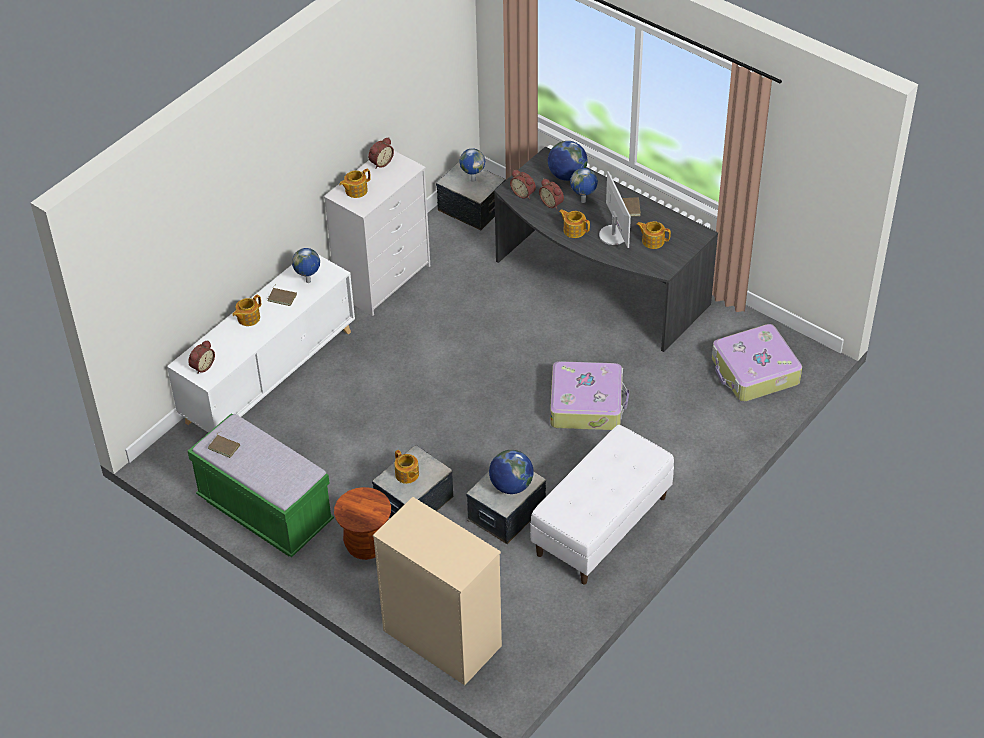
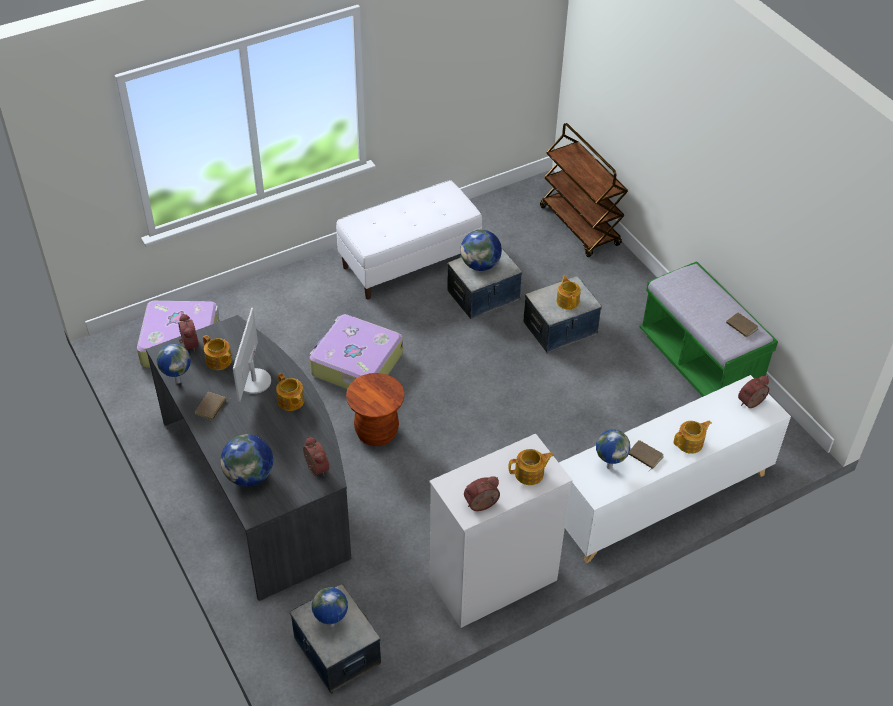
camera: 160 degrees left, 0 degrees up
brown stool [334,487,391,560] -> brown stool moved to [346,373,404,446]
beige dresser [373,497,502,685] -> brown cart [540,123,628,257]
alarm clock [539,178,564,209] -> alarm clock moved to [178,313,199,352]
globe [570,168,598,203] -> globe moved to [157,344,191,384]

